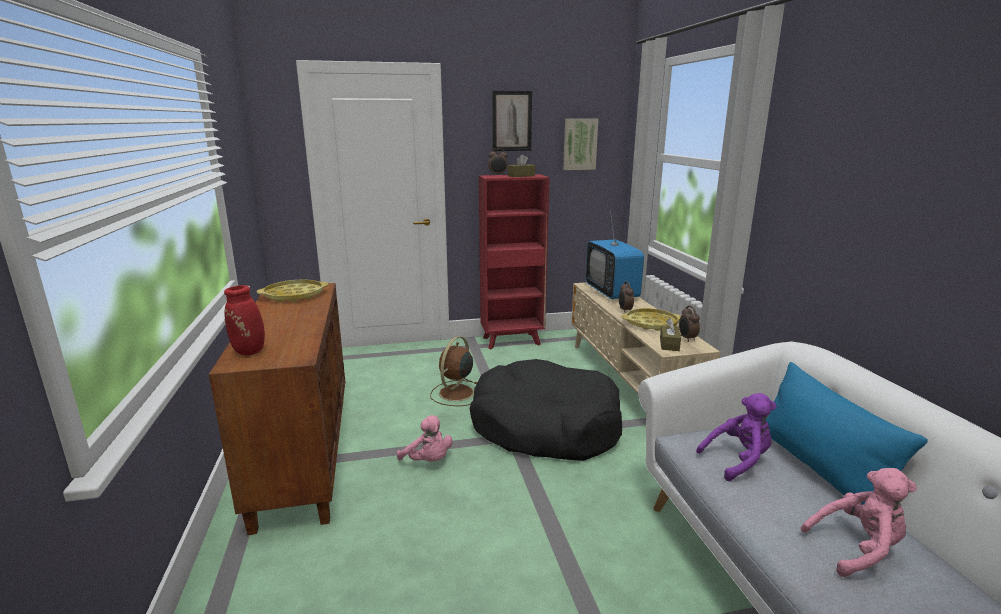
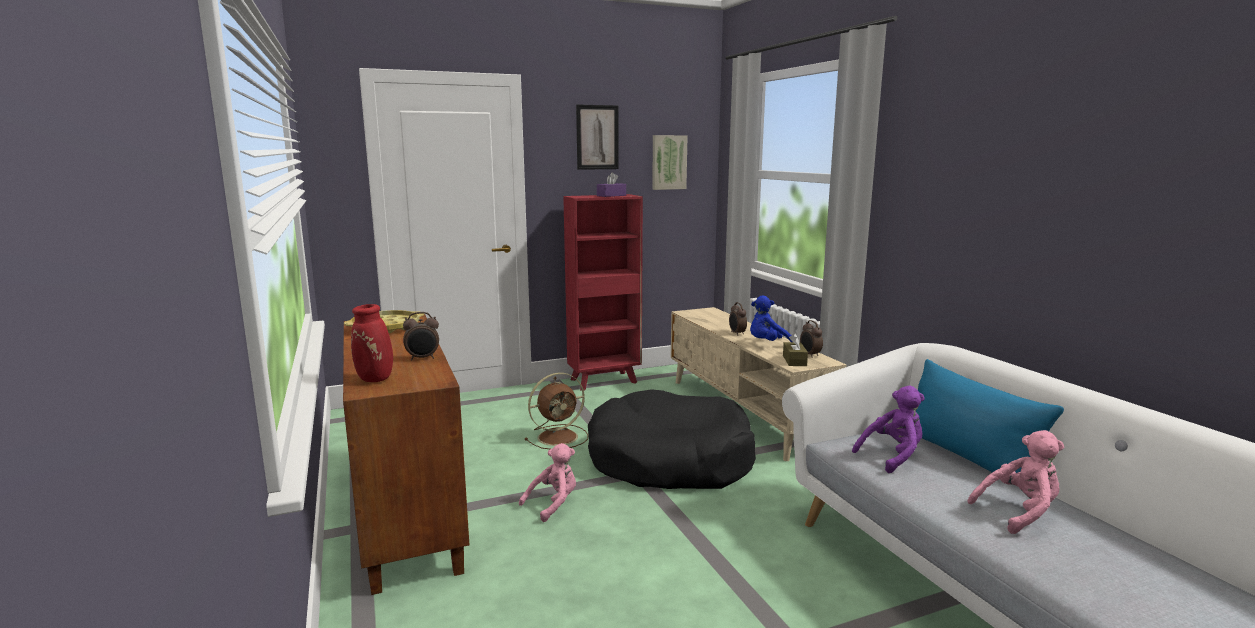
camera: 10 degrees left, 5 degrees down
pink plush toy [397,415,452,461] -> pink plush toy turned 75 degrees counterclockwise [519,443,576,522]
brown fan [430,336,477,406] -> brown fan turned 135 degrees counterclockwise [524,373,588,449]
alarm clock [488,148,508,176] -> alarm clock moved to [403,312,439,360]
brown tissue box [508,155,535,177] -> purple tissue box [597,173,626,197]
television [586,210,644,300] -> none
yellow tray [621,308,681,331] -> blue plush toy [750,295,793,342]

